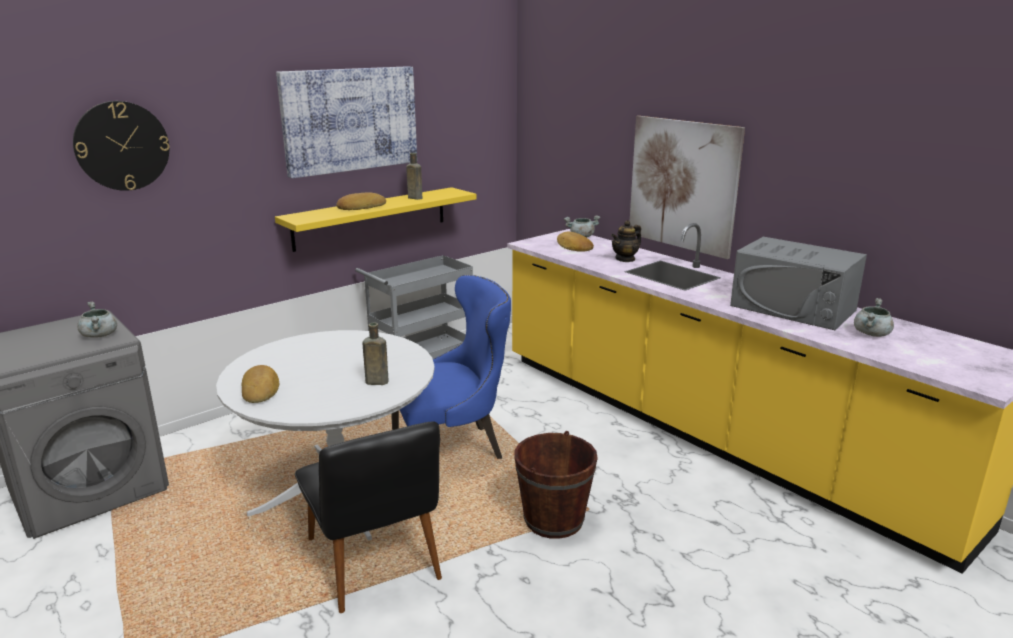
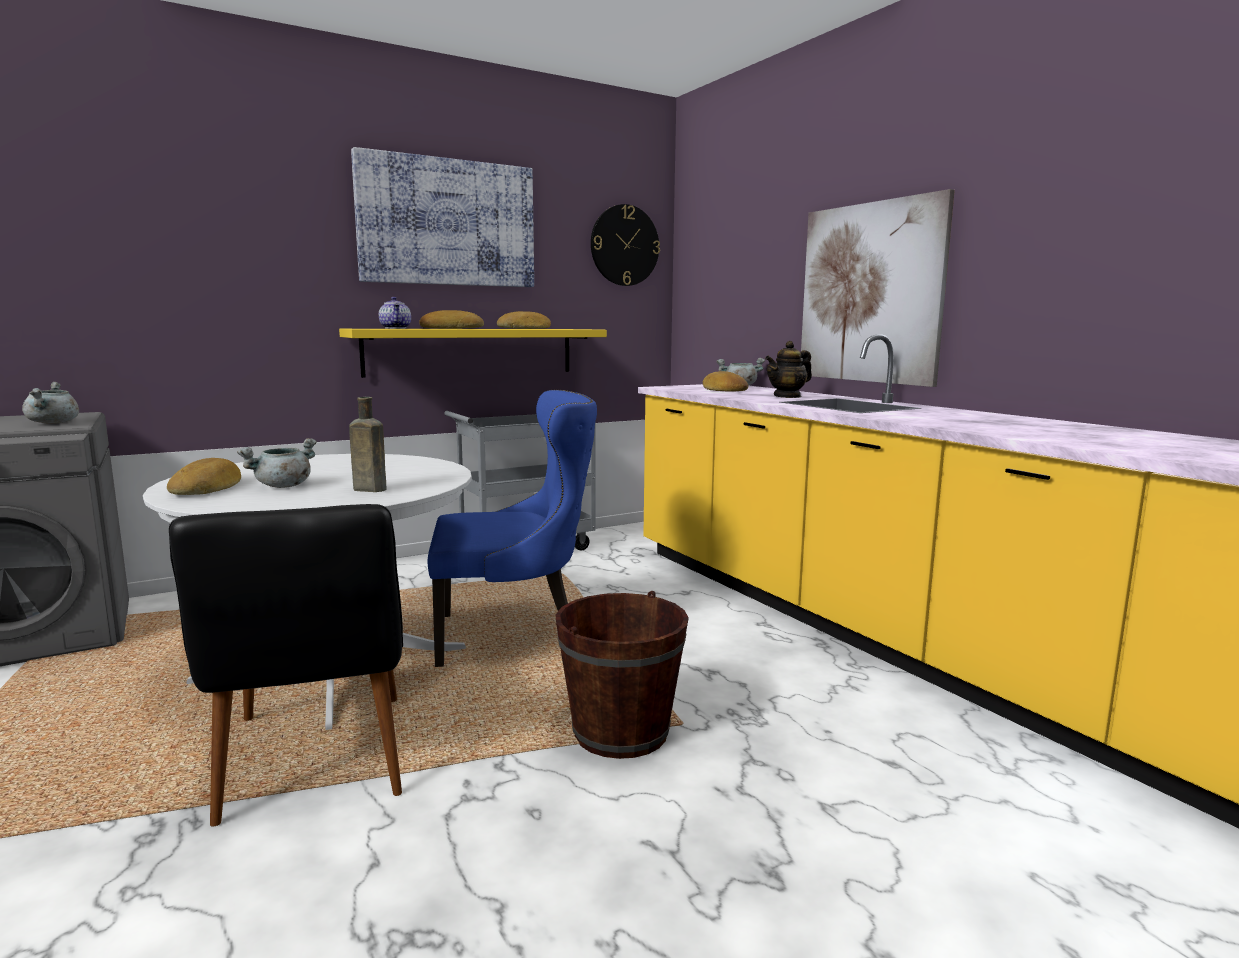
camera: 10 degrees right, 10 degrees down
wall clock [73,101,170,191] -> wall clock moved to [591,204,660,286]
brown bottle [406,153,422,200] -> bread [497,311,551,329]
grey microwave [730,237,867,330] -> none
grey cooking pot [854,298,894,337] -> grey cooking pot moved to [237,438,317,488]
none -> teapot [379,297,411,329]

